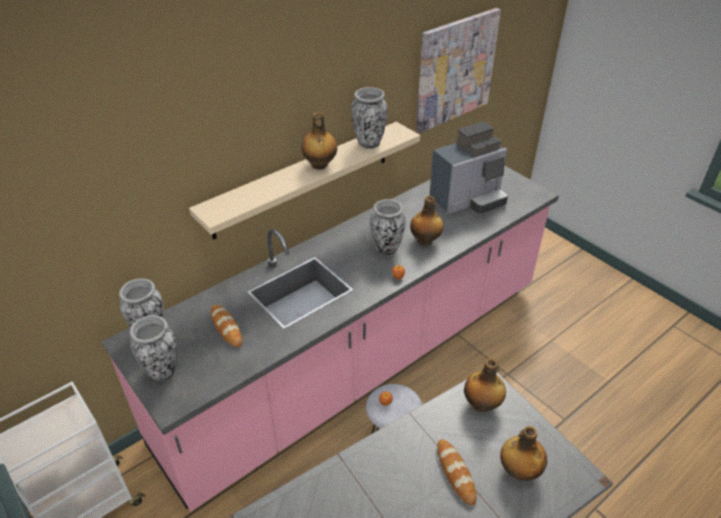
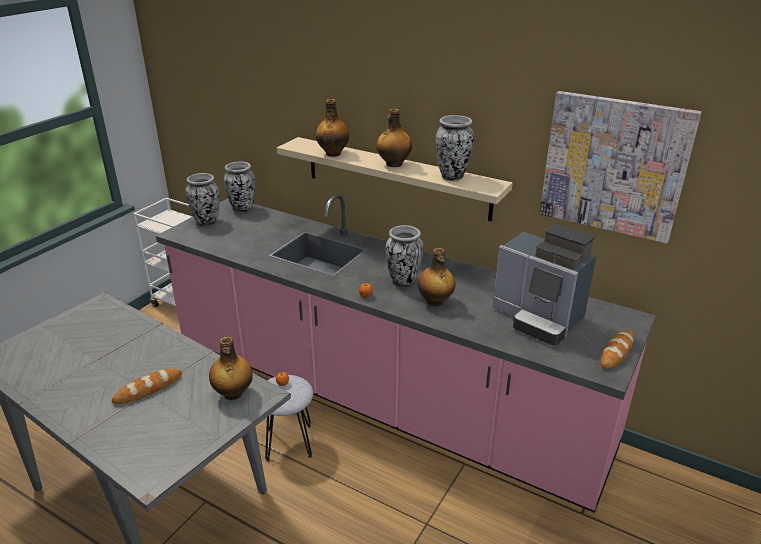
camera: 70 degrees right, 10 degrees down
bread [211,305,242,347] -> bread moved to [600,330,634,369]
bottle [500,426,547,481] -> bottle moved to [316,99,349,157]

